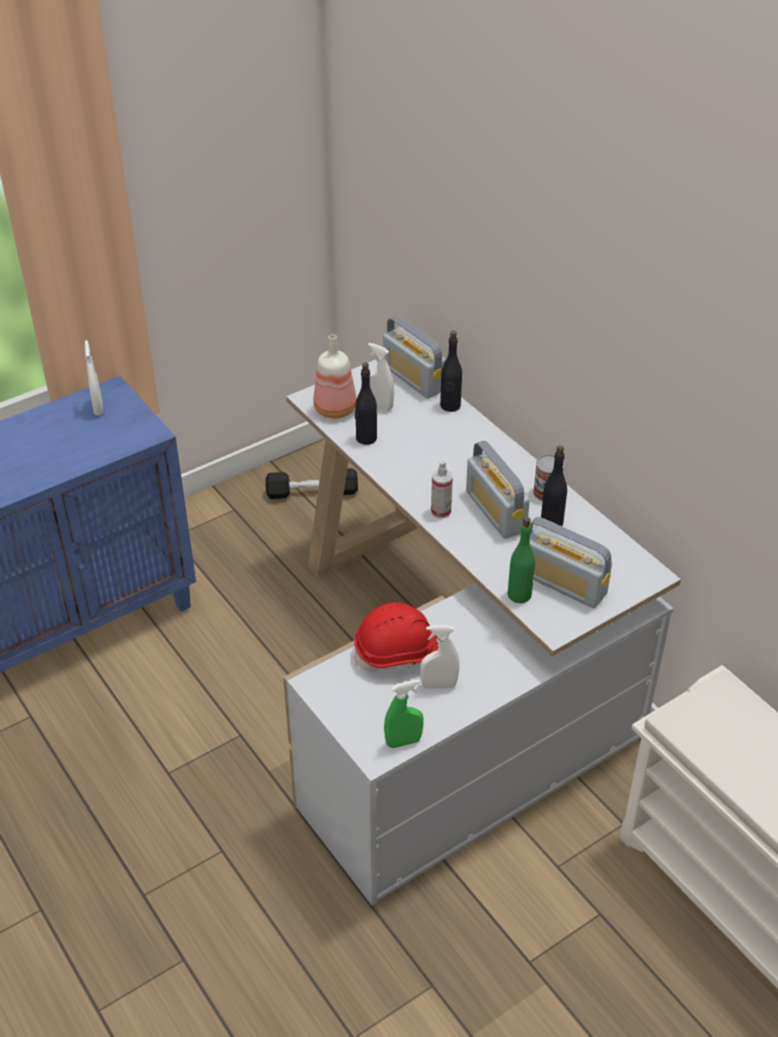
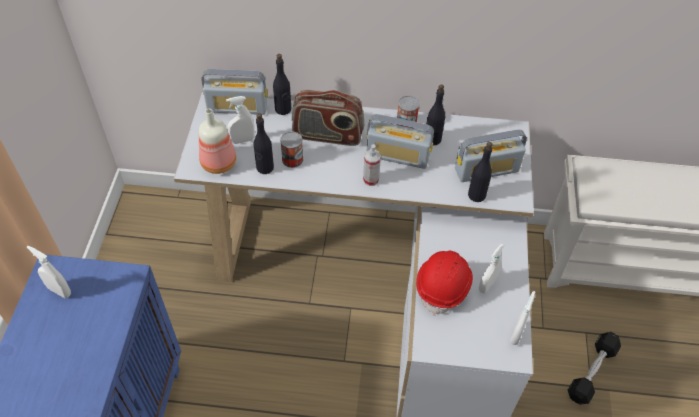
camera: 50 degrees left, 10 degrees up
black dumbbell [265,468,358,499] -> black dumbbell moved to [568,332,621,405]
green spray bottle [384,679,424,748] -> white spray bottle [510,291,535,345]
green bottle [508,517,535,603] -> black bottle [468,142,492,202]
none -> can [280,131,303,168]
none -> radio [292,90,364,146]

